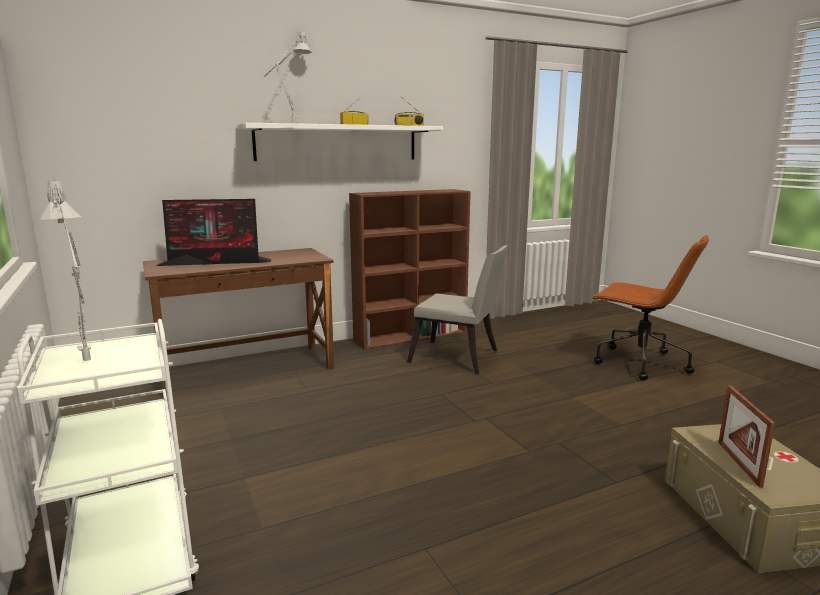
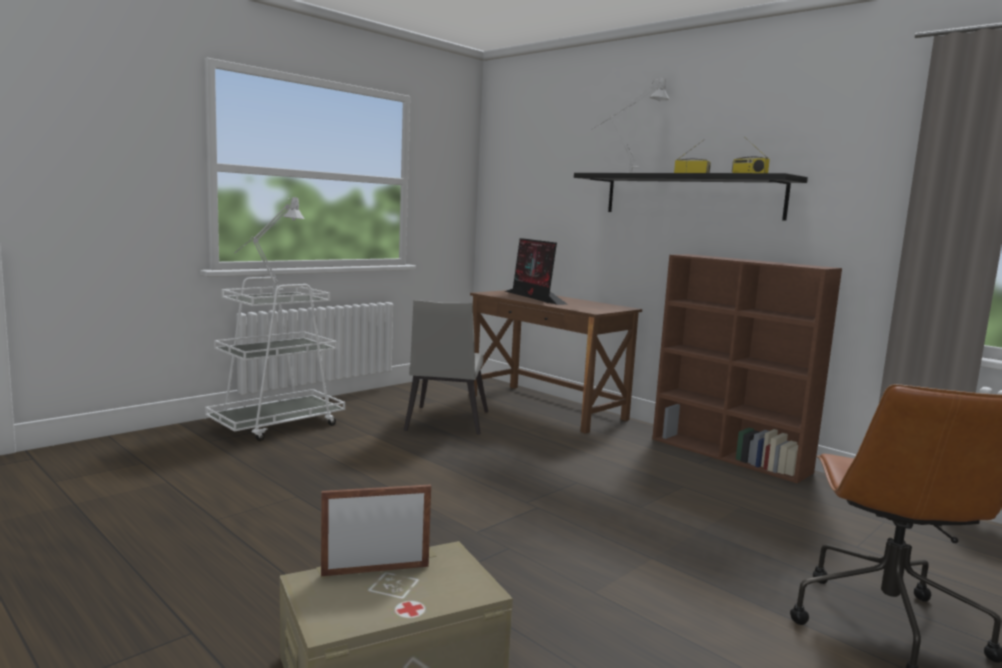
camera: 70 degrees right, 5 degrees down
white shelf [237,123,443,161] -> black shelf [574,173,808,221]
grey chair [407,245,508,374] -> grey chair moved to [404,300,488,435]

